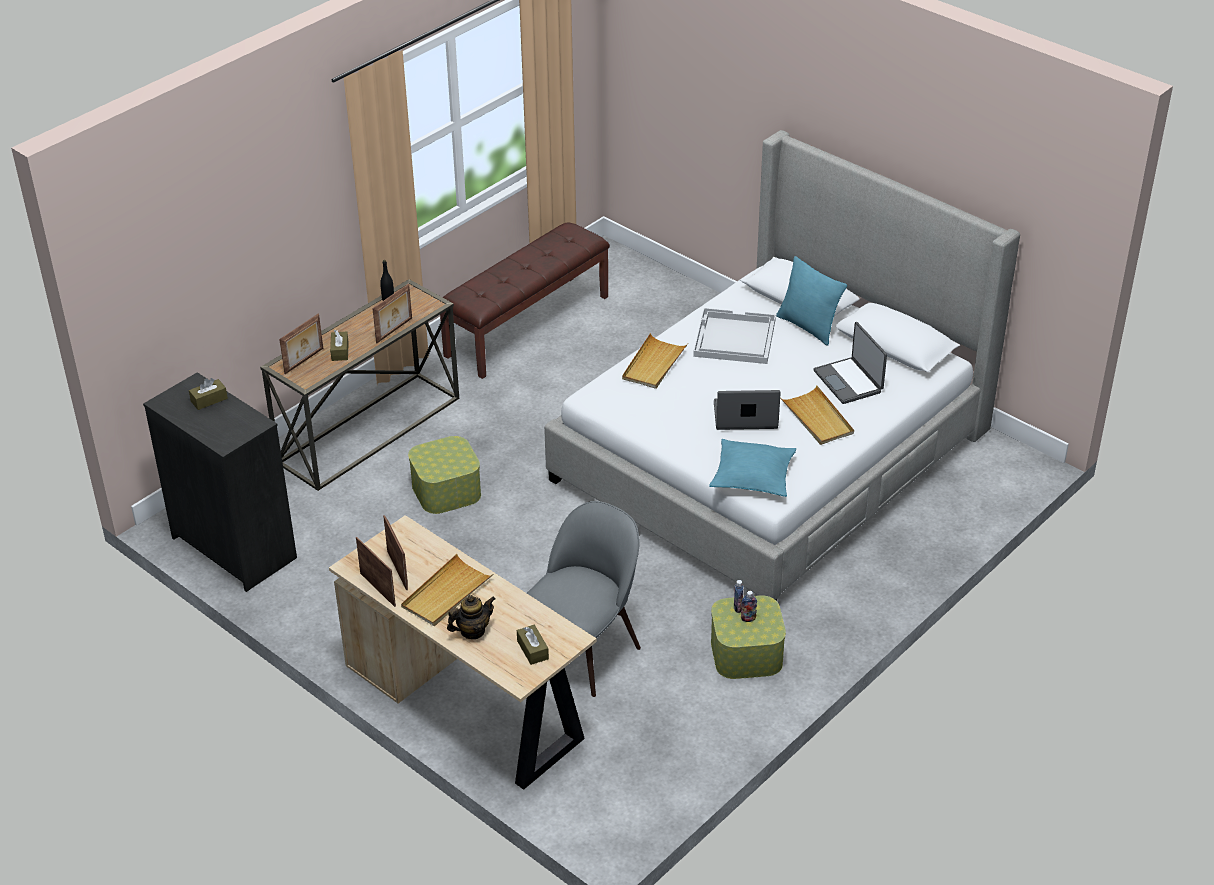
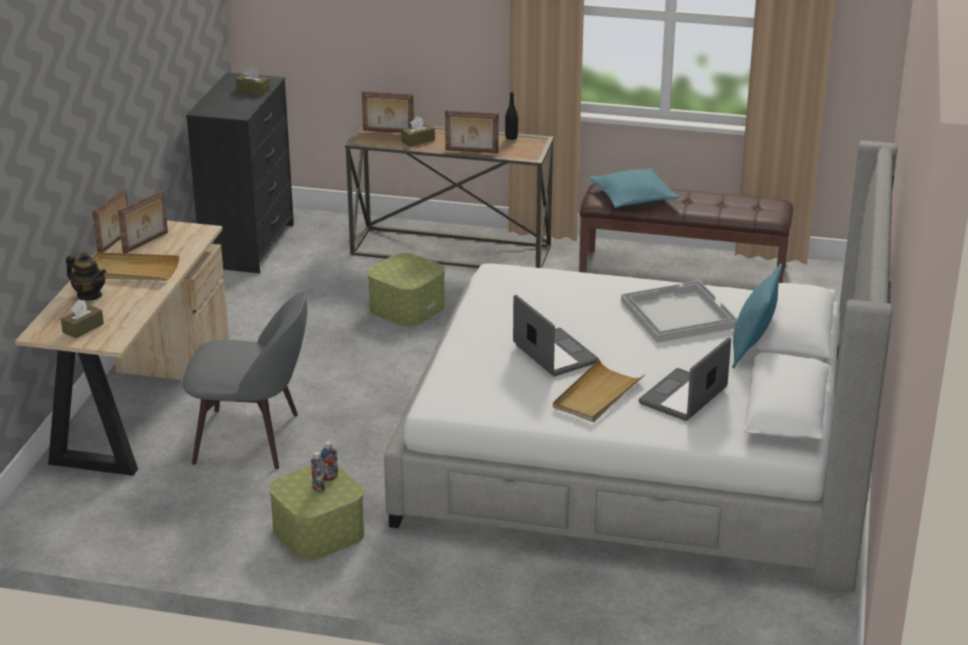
camera: 60 degrees right, 10 degrees down
beige tray [622,333,688,389] -> none
turquoise pillow [709,439,796,497] -> turquoise pillow moved to [589,168,679,208]

